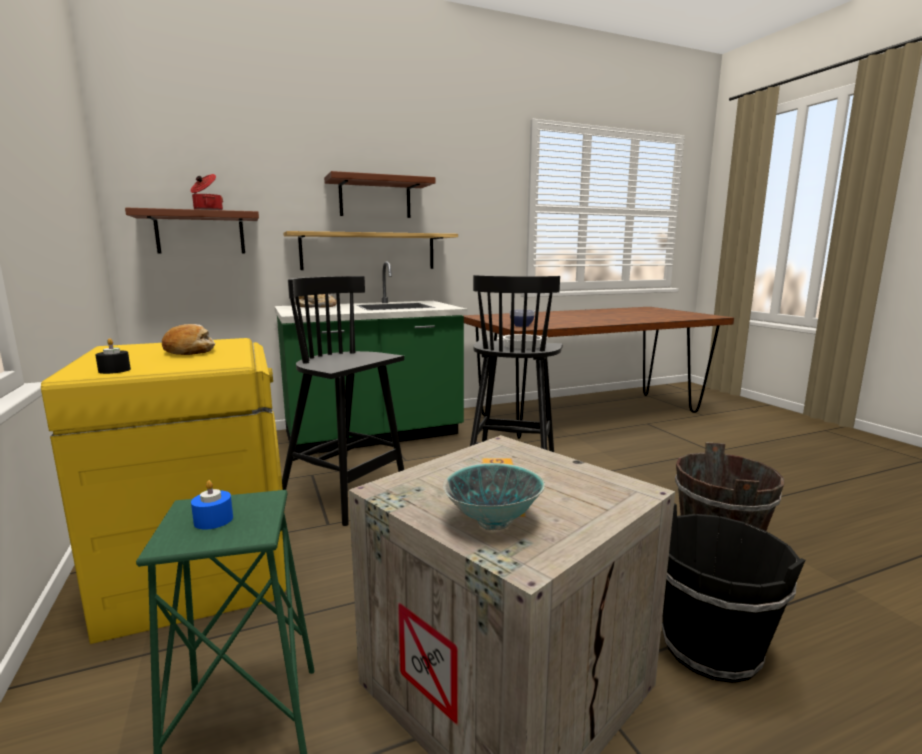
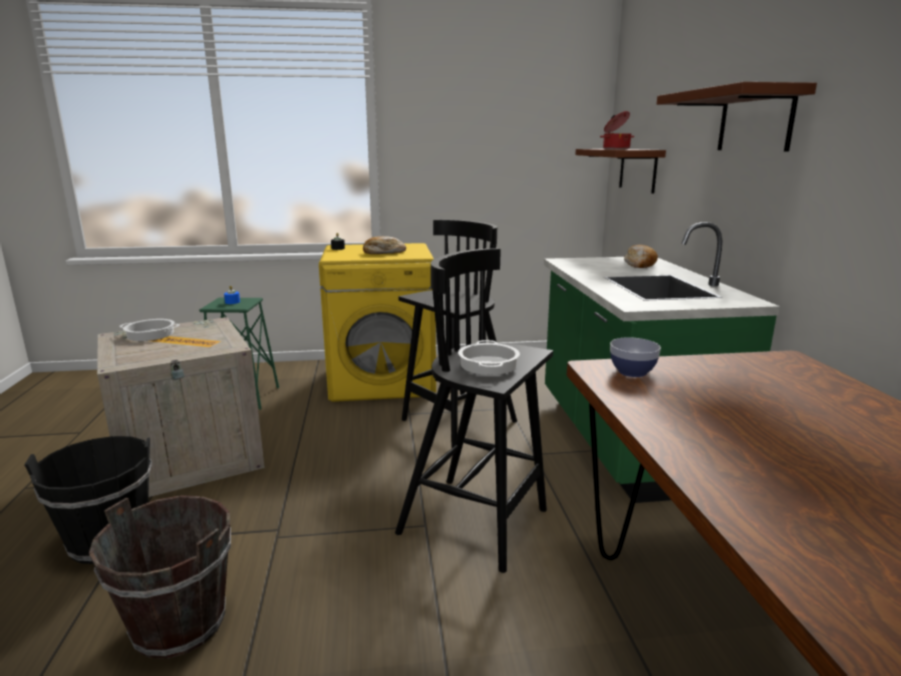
camera: 105 degrees right, 5 degrees up
shelf [283,231,458,270] -> none
bowl [443,463,545,530] -> cooking pot [119,319,180,341]

